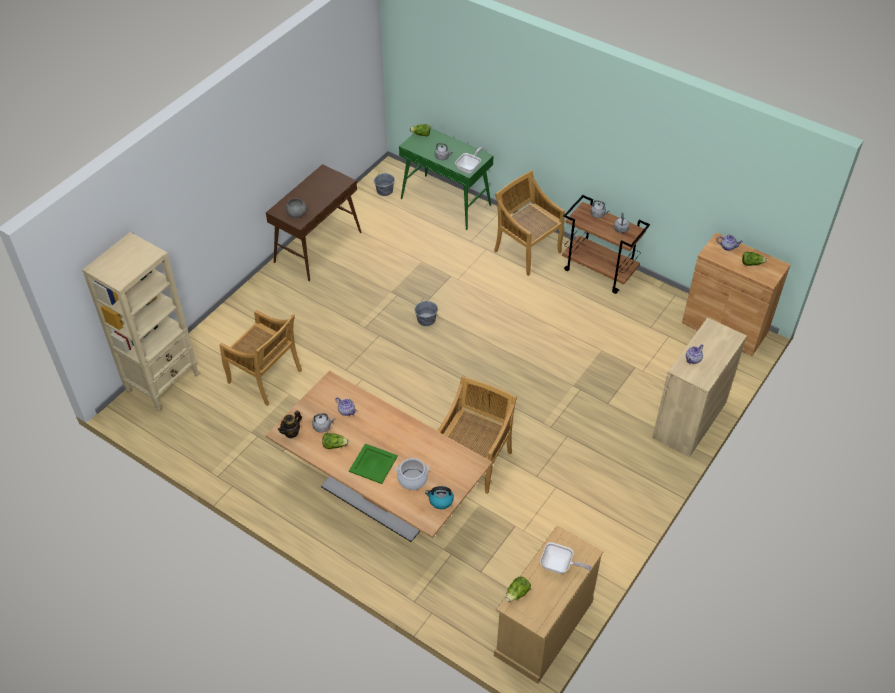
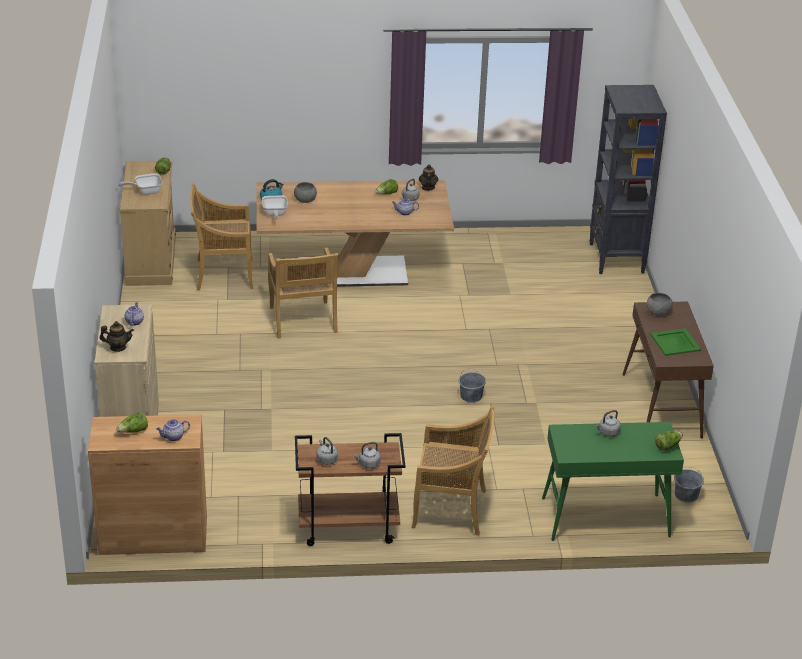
camera: 140 degrees right, 15 degrees down
beige bookcase [82,232,198,412] -> black bookcase [589,85,667,274]
beige chair [220,310,302,406] -> beige chair moved to [190,183,253,290]
green tray [349,443,398,484] -> green tray moved to [650,328,701,356]
cooking pot [395,458,430,490] -> grey bowl [294,182,317,203]
frying pan [455,147,482,174] -> frying pan moved to [262,195,288,219]
none -> teapot [100,321,134,352]

